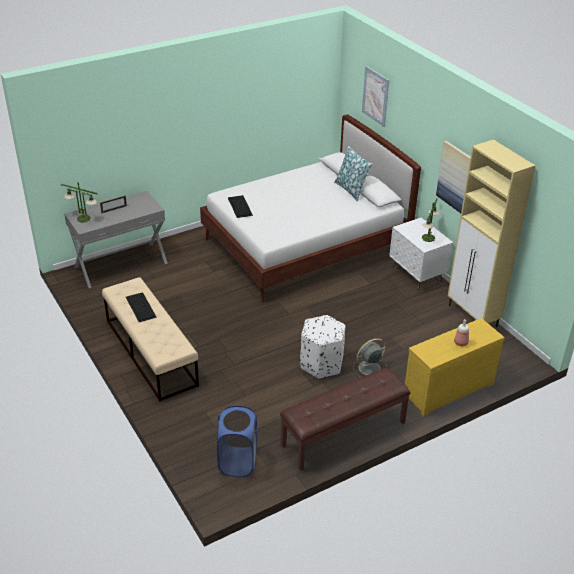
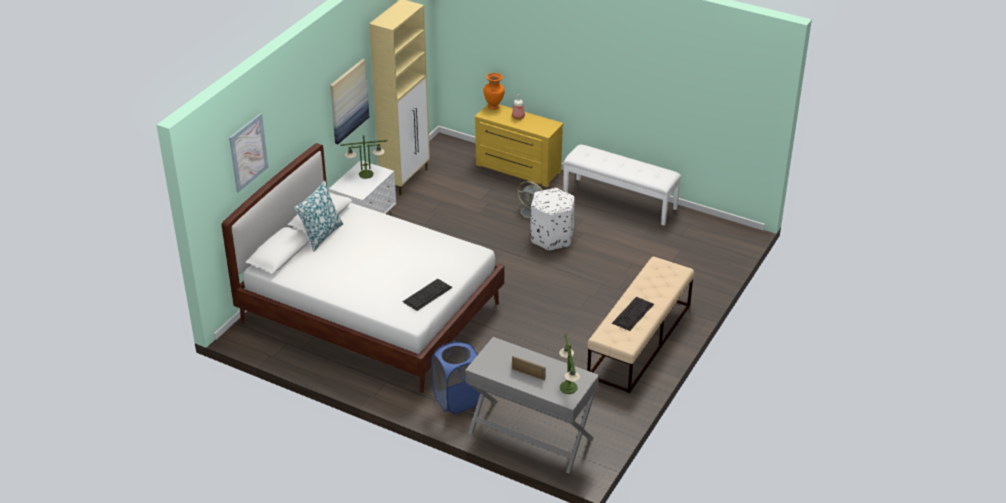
camera: 120 degrees left, 0 degrees up
blue laundry basket [217,406,257,477] -> blue laundry basket moved to [431,341,480,413]
brown bench [280,368,411,471] -> white bench [563,145,682,225]
none -> orange vase [483,73,505,110]

